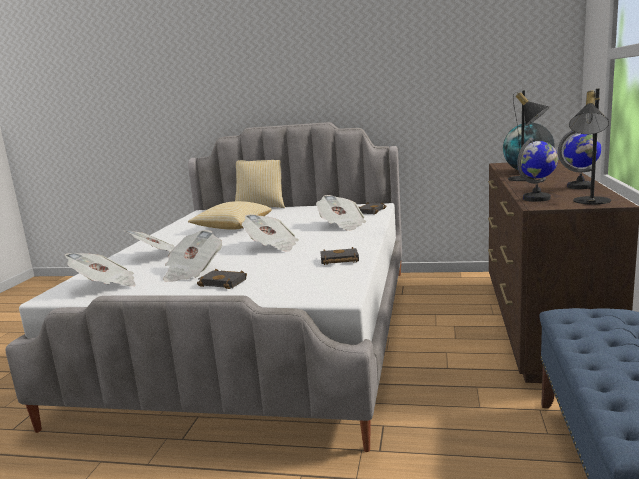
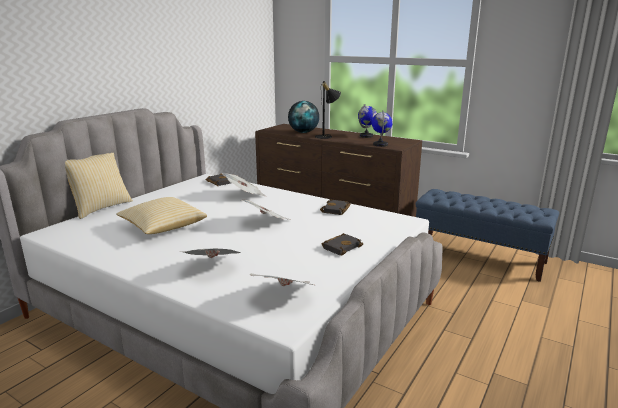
camera: 70 degrees left, 5 degrees up
newspaper [163,230,222,282] -> none
black table lamp [569,88,611,204] -> none

